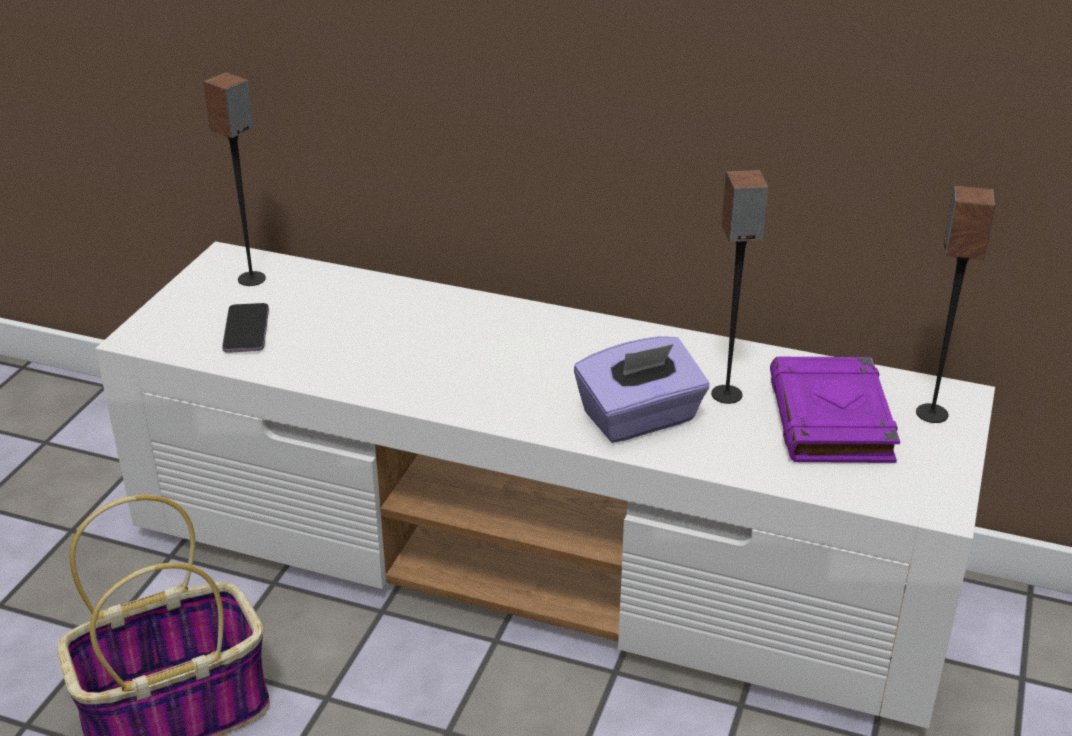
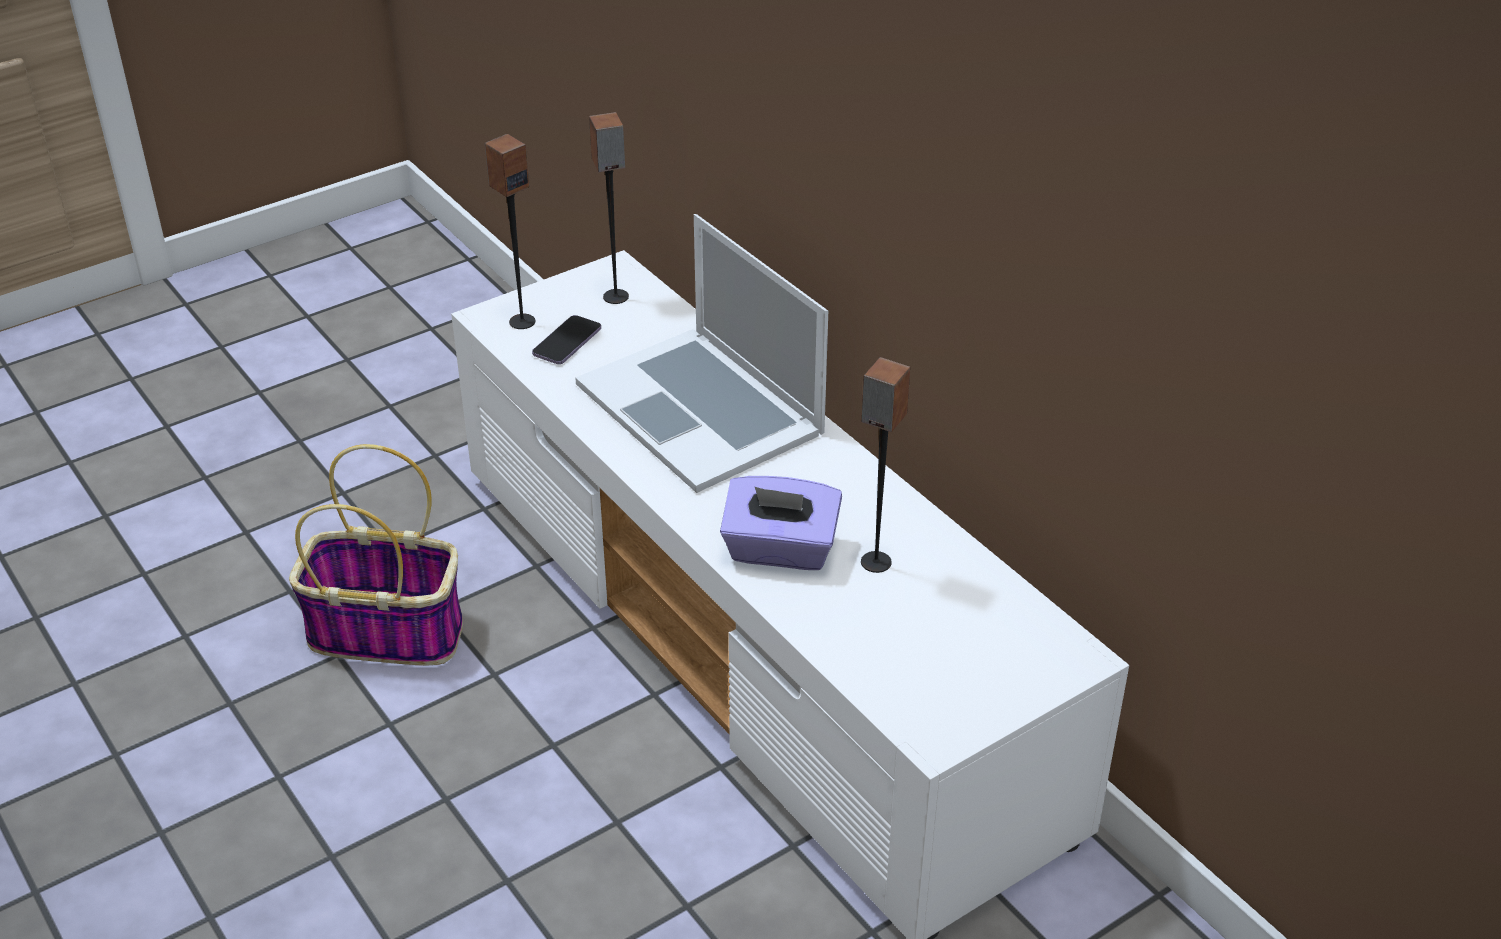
camera: 35 degrees right, 5 degrees up
purple book [770,357,900,463] -> none
speaker [916,186,995,423] -> speaker moved to [485,134,535,329]
none -> laptop [576,214,828,493]

